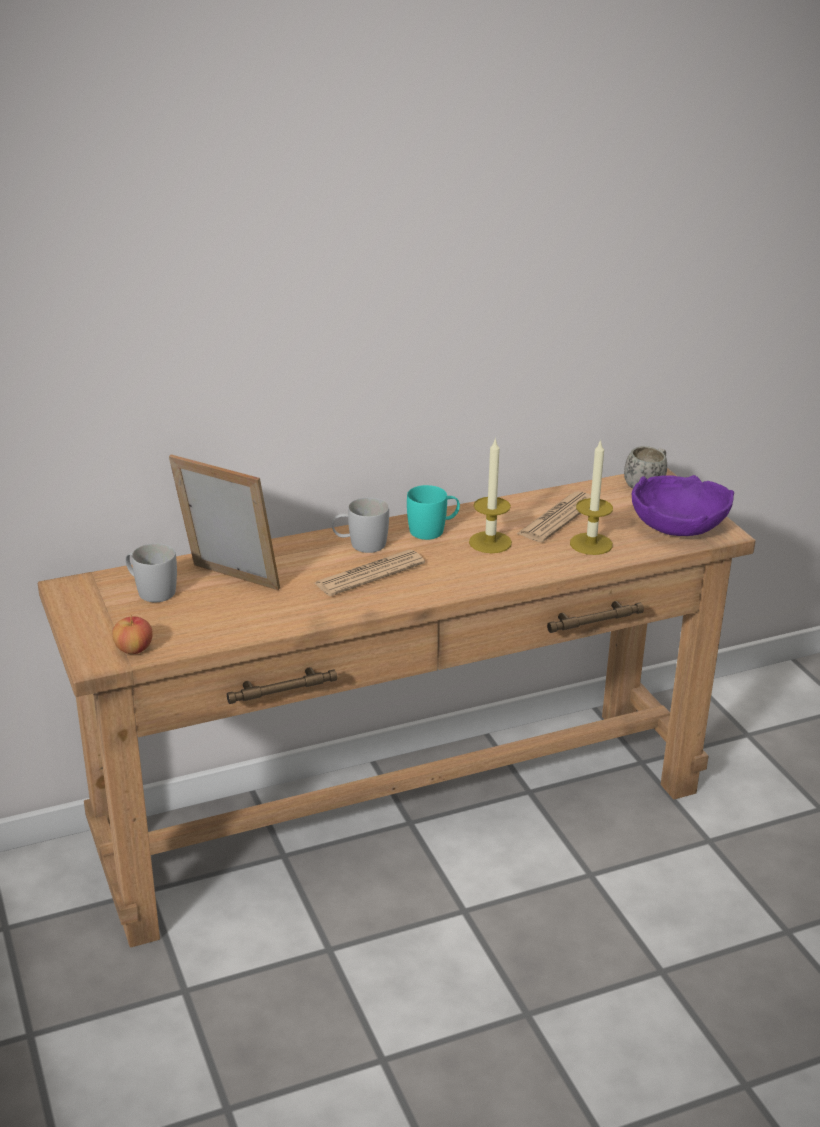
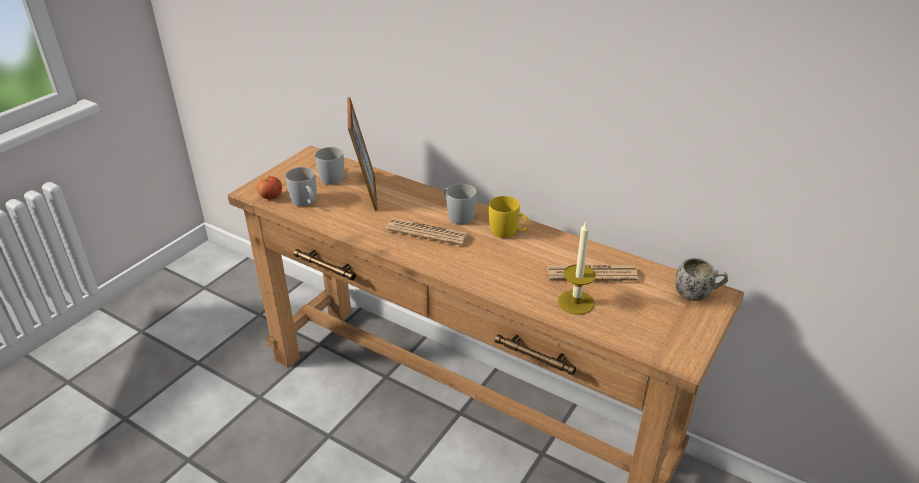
camera: 55 degrees right, 5 degrees up
turquoise mug [407,485,460,540] -> yellow mug [489,196,530,238]
candle [469,438,512,553] -> none
purple bowl [632,475,734,536] -> none
none -> white mug [286,167,316,206]

